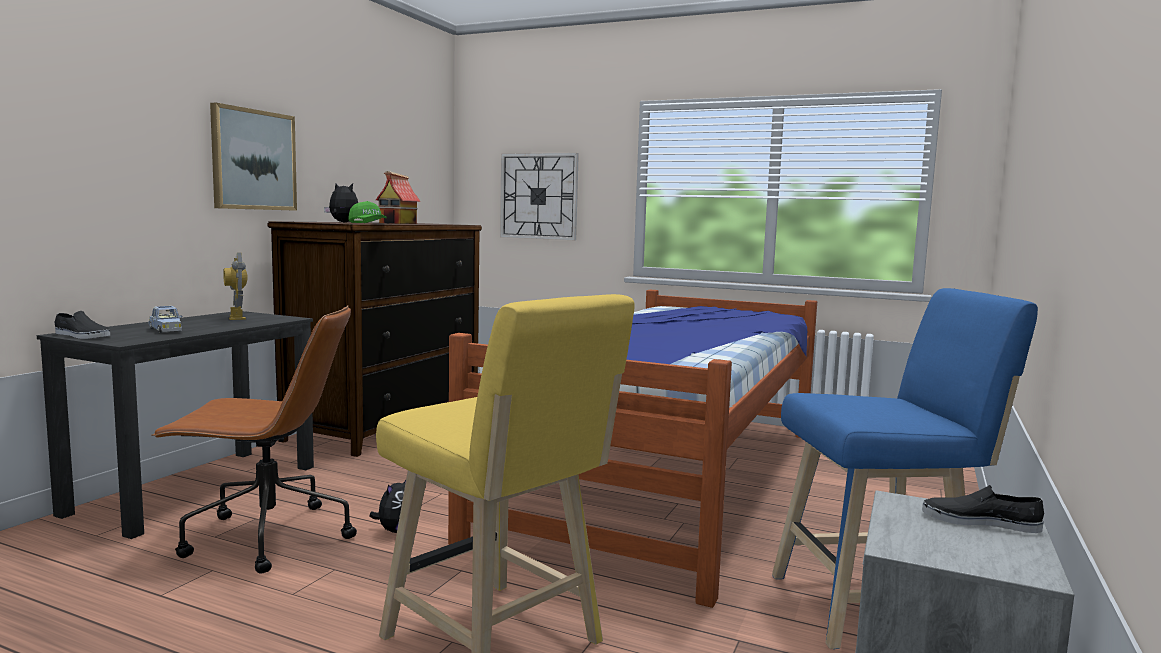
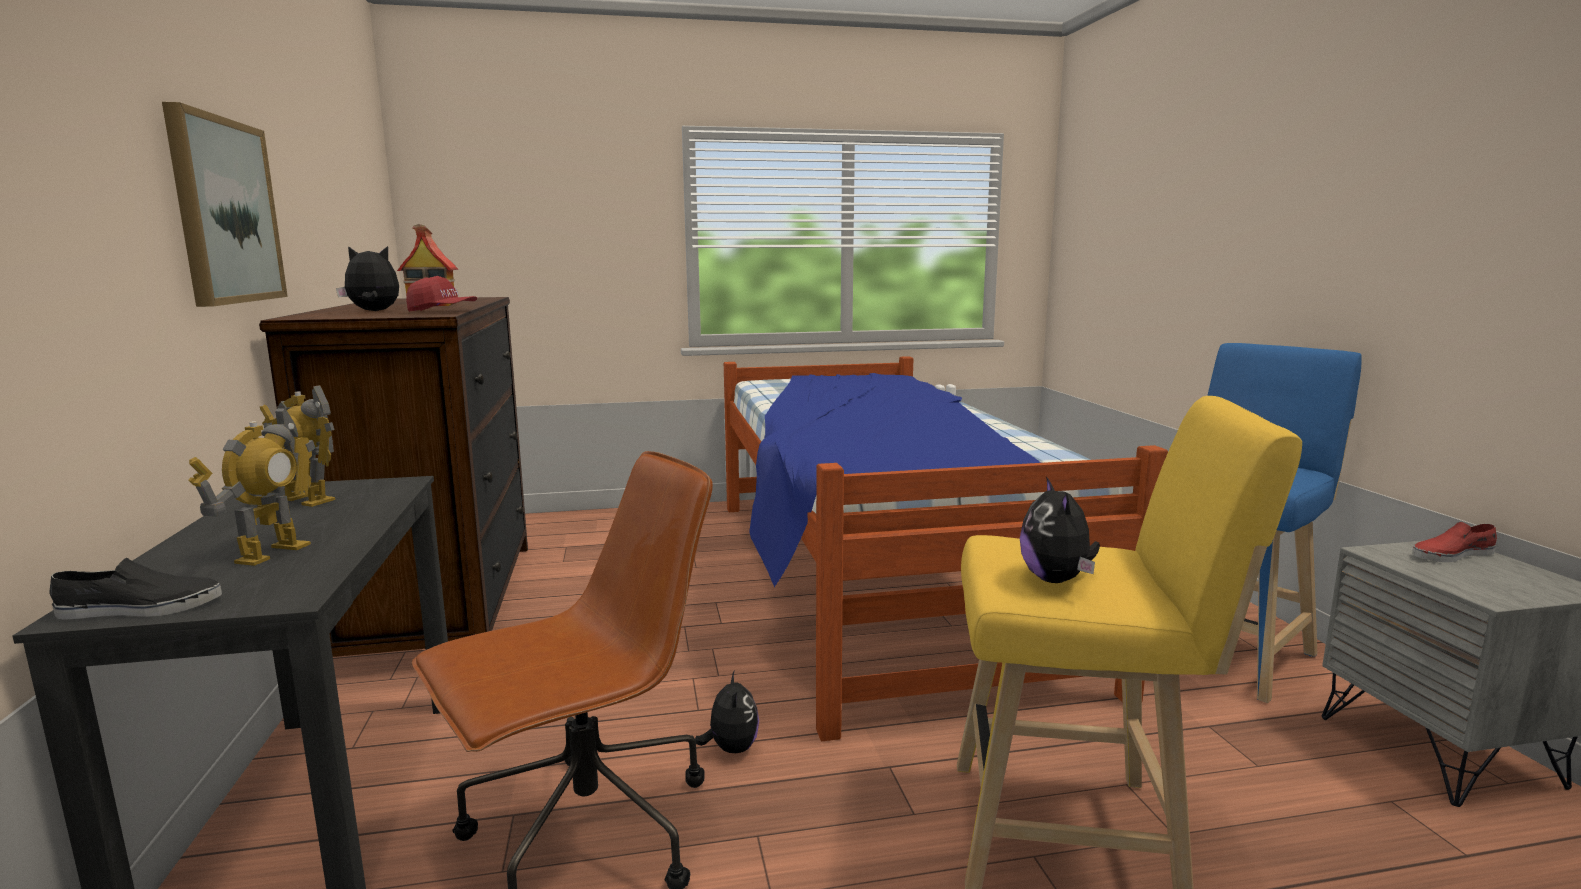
camera: 35 degrees left, 5 degrees up
blue toy car [148,306,183,333] -> toy robot [188,406,315,566]
green cap [348,201,387,223] -> red cap [406,276,477,312]
wall clock [500,153,579,240] -> none
black shoe [922,485,1044,533] -> red shoe [1412,522,1497,562]
none -> plush toy [1020,476,1100,583]

